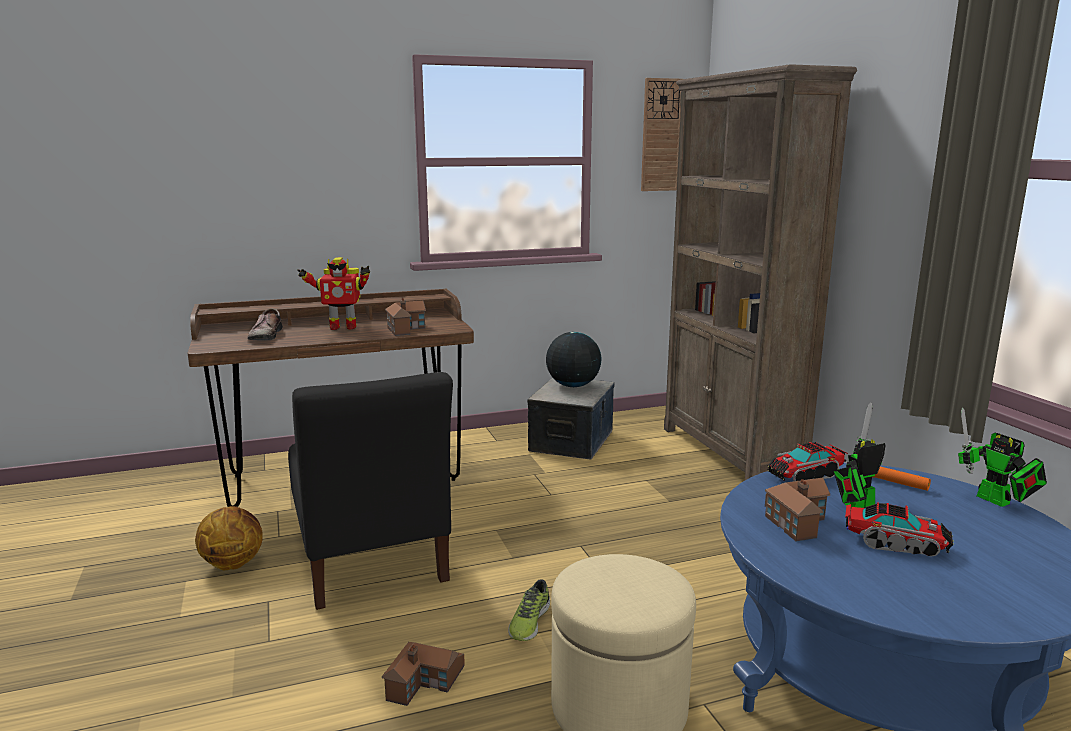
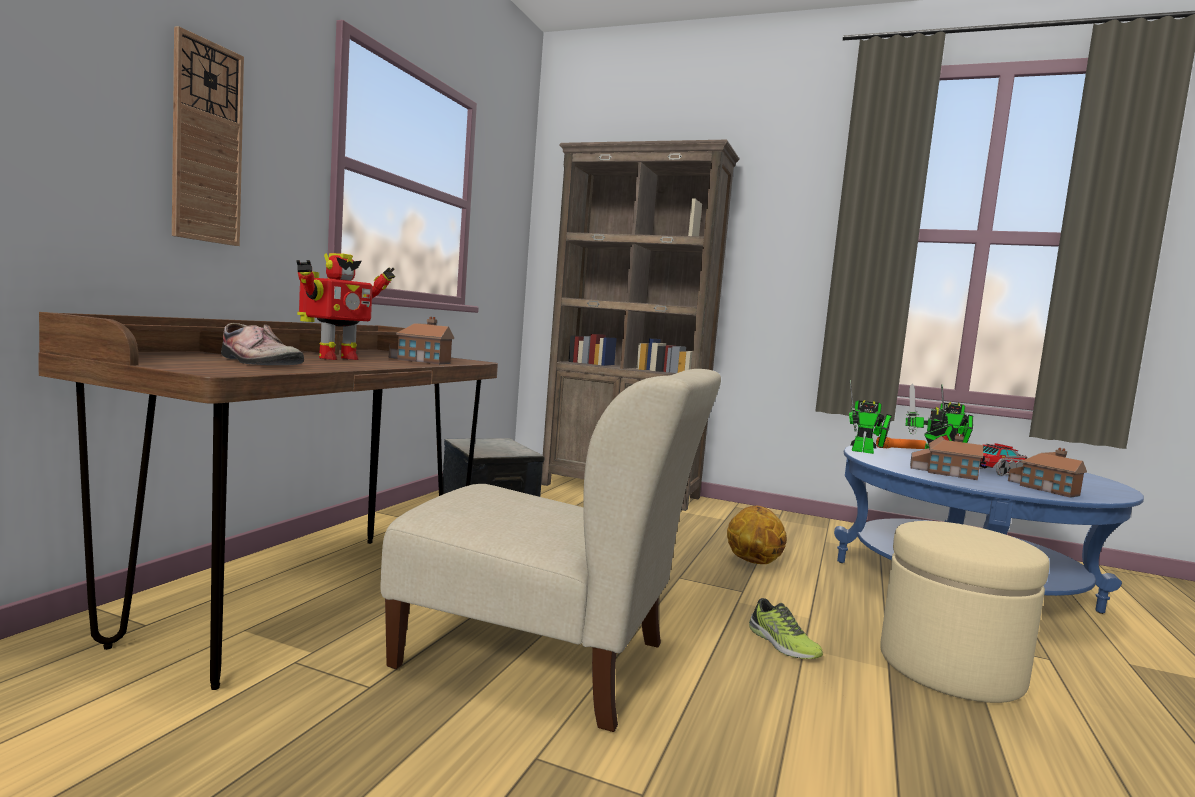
camera: 50 degrees left, 10 degrees down
basketball [195,506,263,570] -> basketball moved to [727,506,787,564]
black chair [288,372,453,610] -> beige chair [380,369,721,732]
toy house [382,642,465,706] -> toy house moved to [1008,448,1087,498]
globe [546,332,602,387] -> none
wall clock [641,78,682,191] -> wall clock moved to [172,26,244,246]
toy truck [767,442,848,481] -> toy robot [849,380,892,454]

